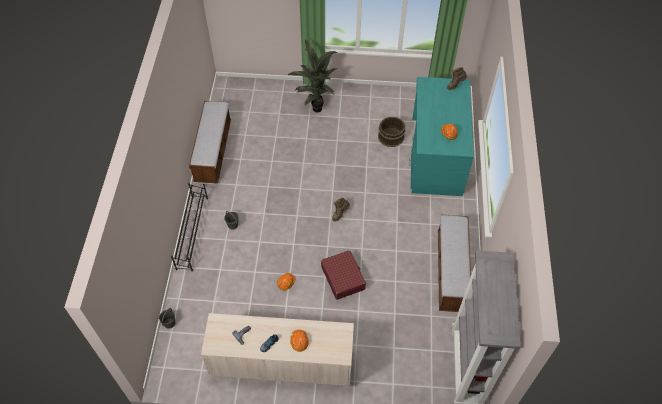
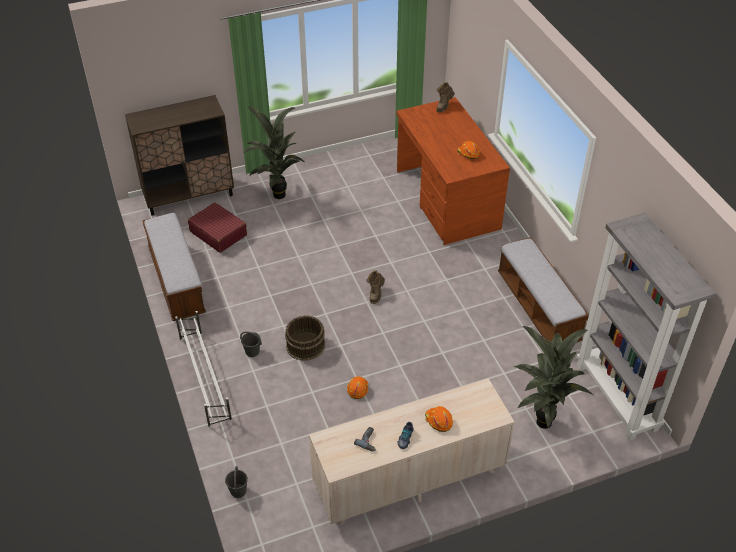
camera: 25 degrees left, 10 degrees down
black shoe rack [171,183,208,271] -> white shoe rack [175,311,232,428]
red suitcase [321,250,366,300] -> red suitcase moved to [188,203,247,253]
brown bucket [378,117,406,147] -> brown bucket moved to [285,315,325,361]
turquoise desk [409,77,474,196] -> brown desk [396,97,510,245]
none -> brown cabinet [125,95,234,215]
none -> potted plant [514,326,593,429]

